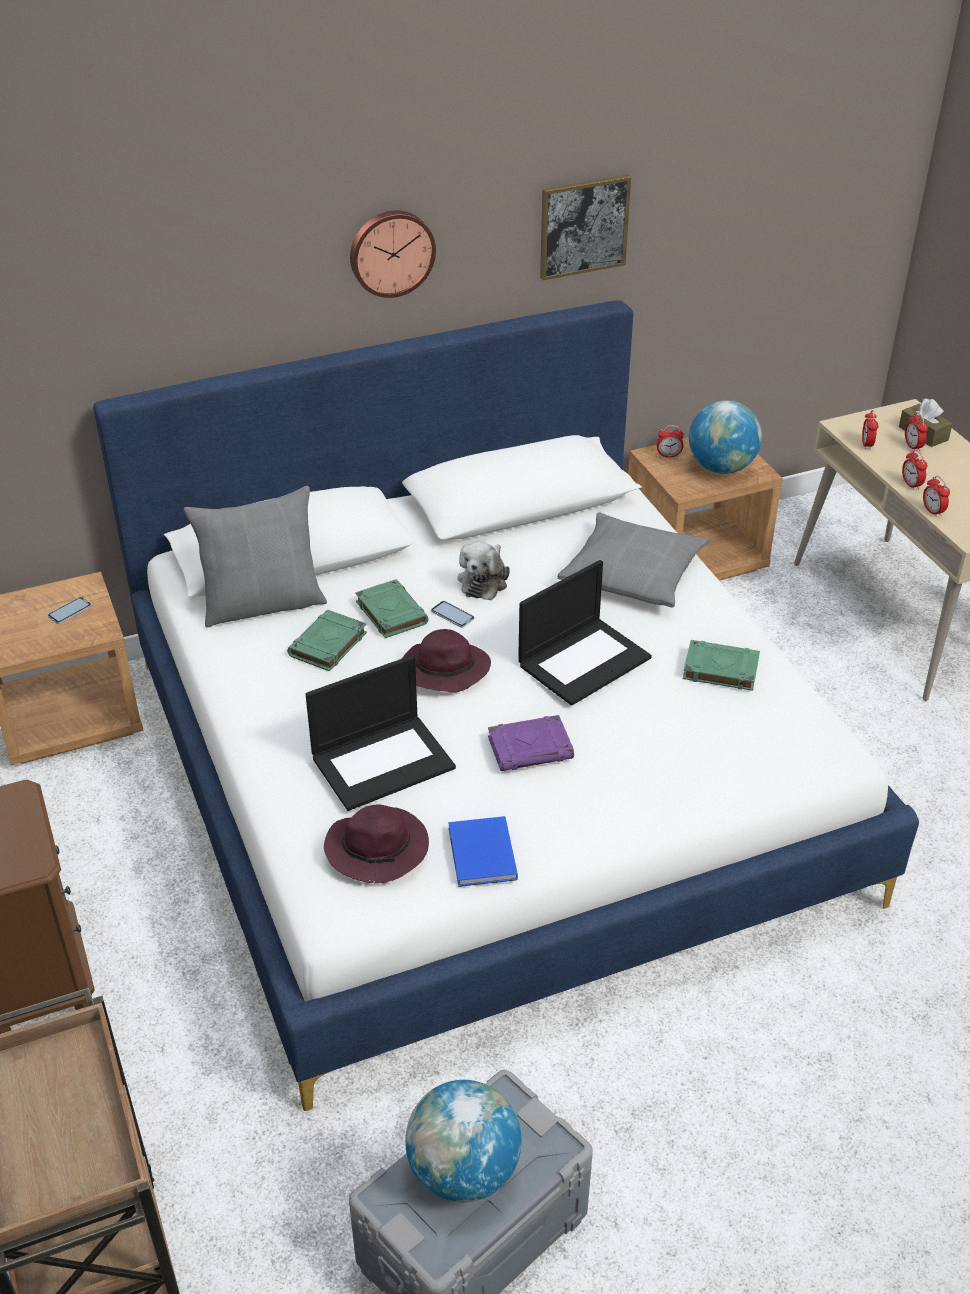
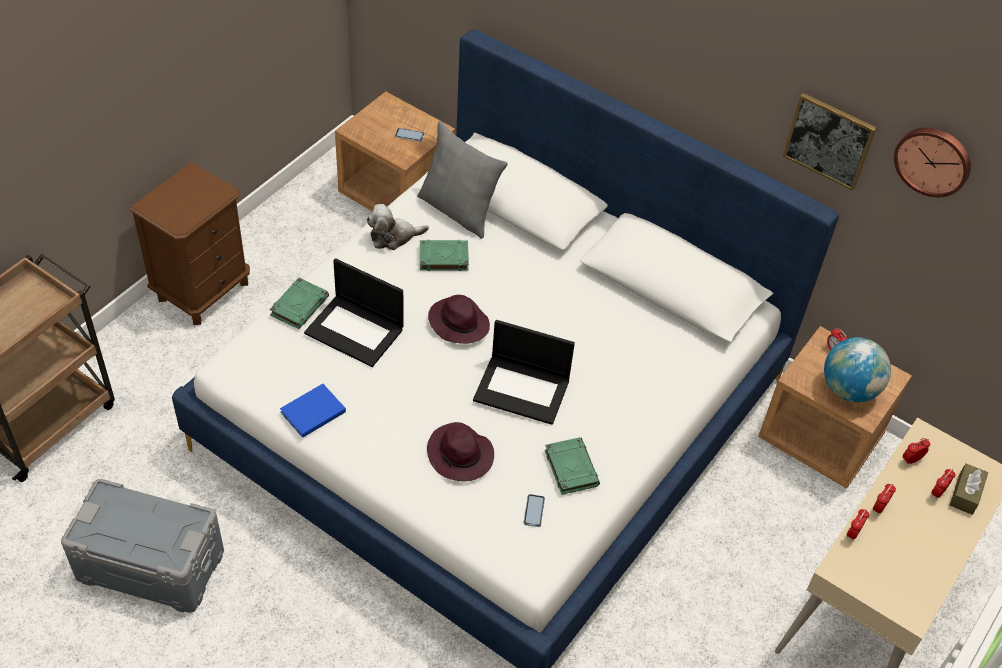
camera: 55 degrees right, 10 degrees up
purple hat [324,804,429,884] -> purple hat moved to [427,422,494,482]
wall clock [350,210,436,298] -> wall clock moved to [894,128,971,197]
green book [355,579,429,638] -> green book moved to [269,278,329,329]
globe [405,1080,521,1202] -> none
phone [431,601,474,628] -> phone moved to [524,494,545,527]
plush toy [458,542,510,600] -> plush toy moved to [367,204,429,250]
purple book [488,715,574,771] -> none
grey pillow [558,512,709,607] -> none

